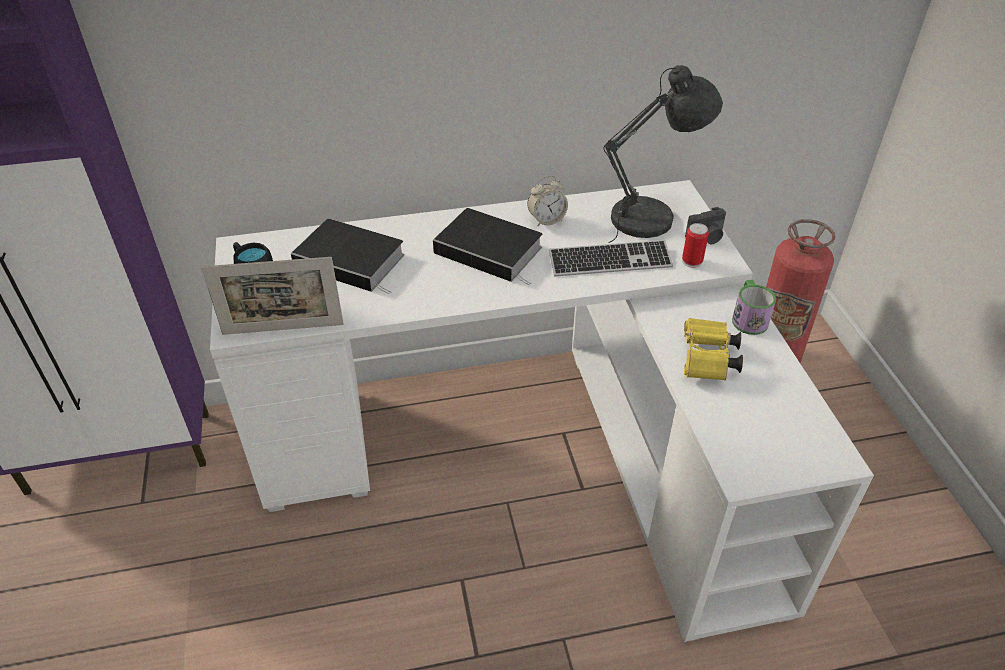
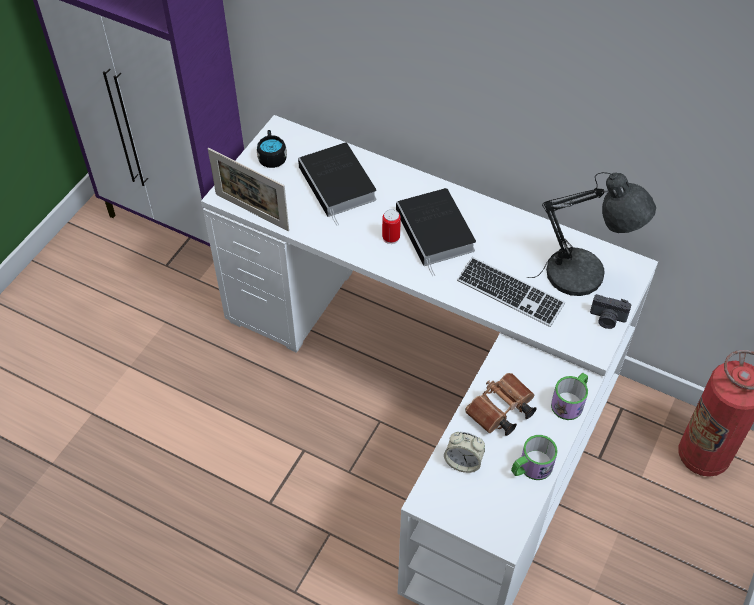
camera: 40 degrees right, 10 degrees up
alarm clock [527,176,568,227] -> alarm clock moved to [444,432,485,473]
can [682,223,709,268] -> can moved to [382,209,401,244]
yellow binoculars [684,318,743,380] -> brown binoculars [465,373,537,436]
none -> mug [511,435,558,480]

